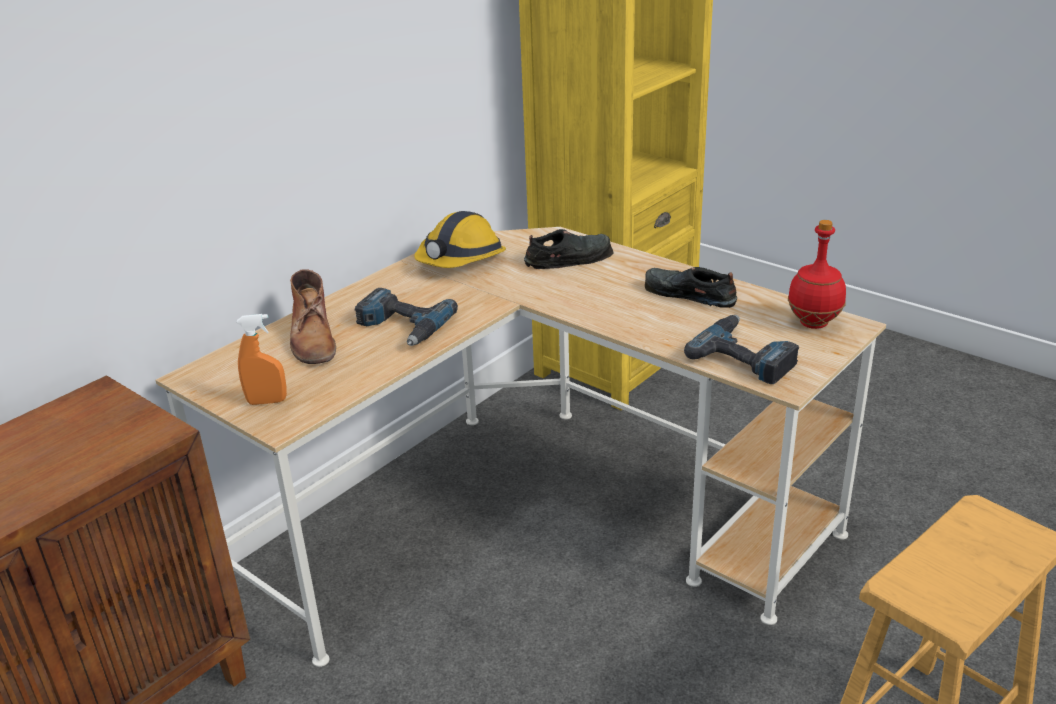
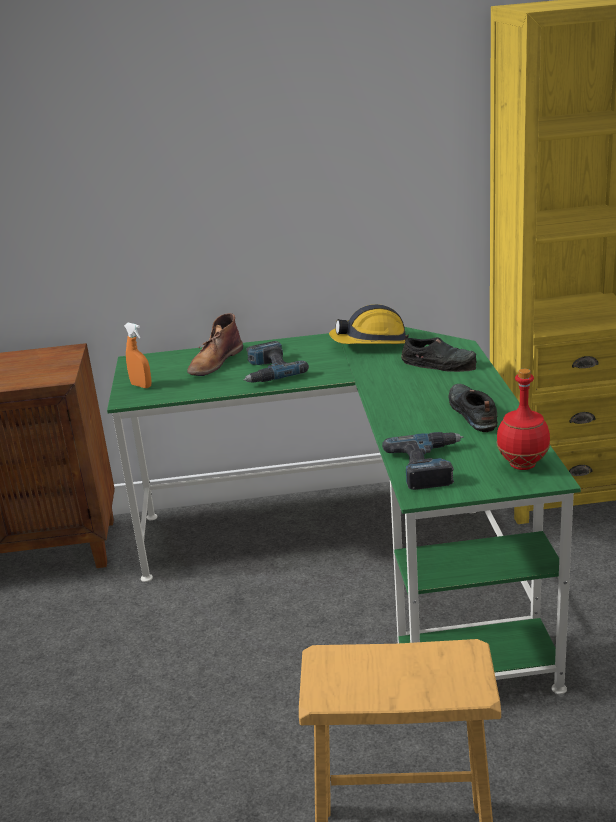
camera: 45 degrees right, 5 degrees down
beige desk [155,227,886,667] -> green desk [107,327,581,694]

